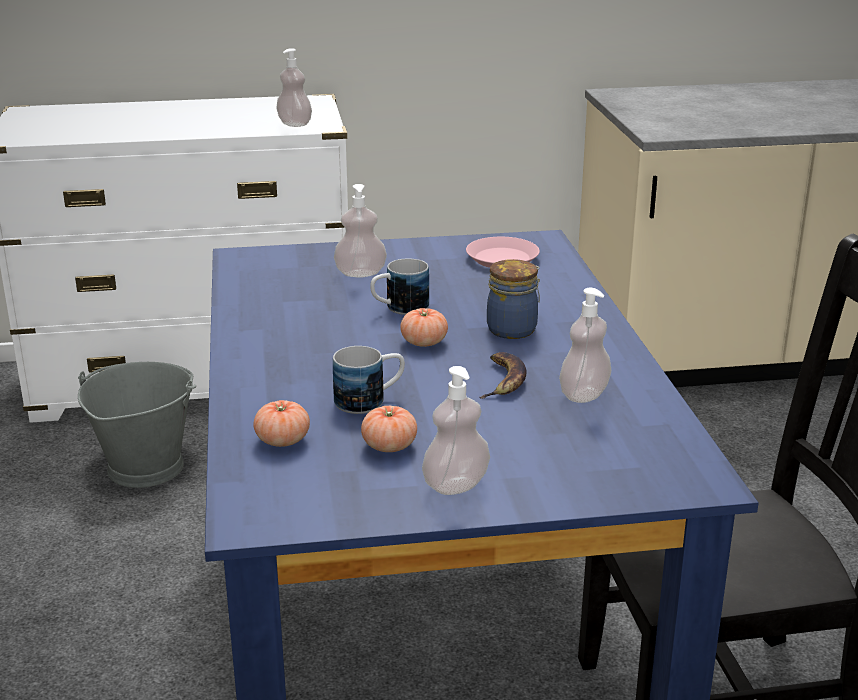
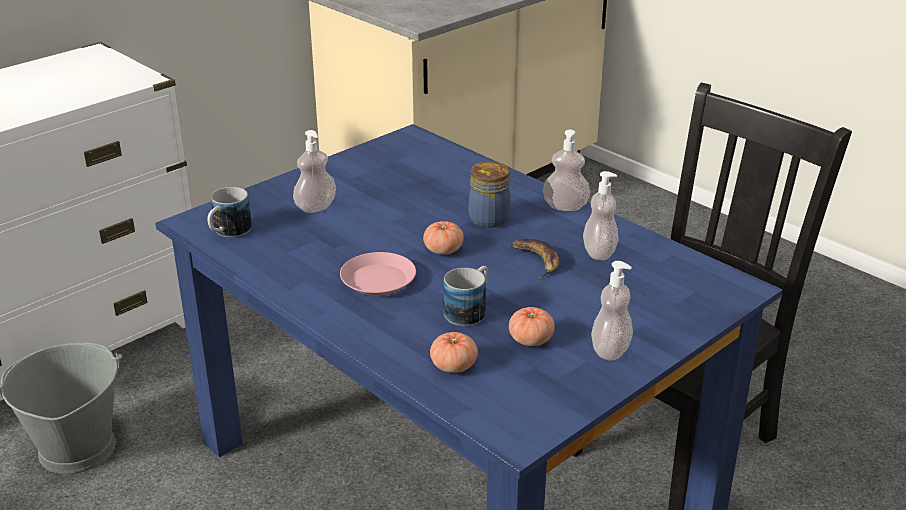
camera: 35 degrees left, 5 degrees up
soap dispenser [276,48,312,127] -> soap dispenser moved to [543,130,590,211]
mug [370,258,429,315] -> mug moved to [208,187,252,238]
pink plate [466,237,540,268] -> pink plate moved to [340,252,416,296]

